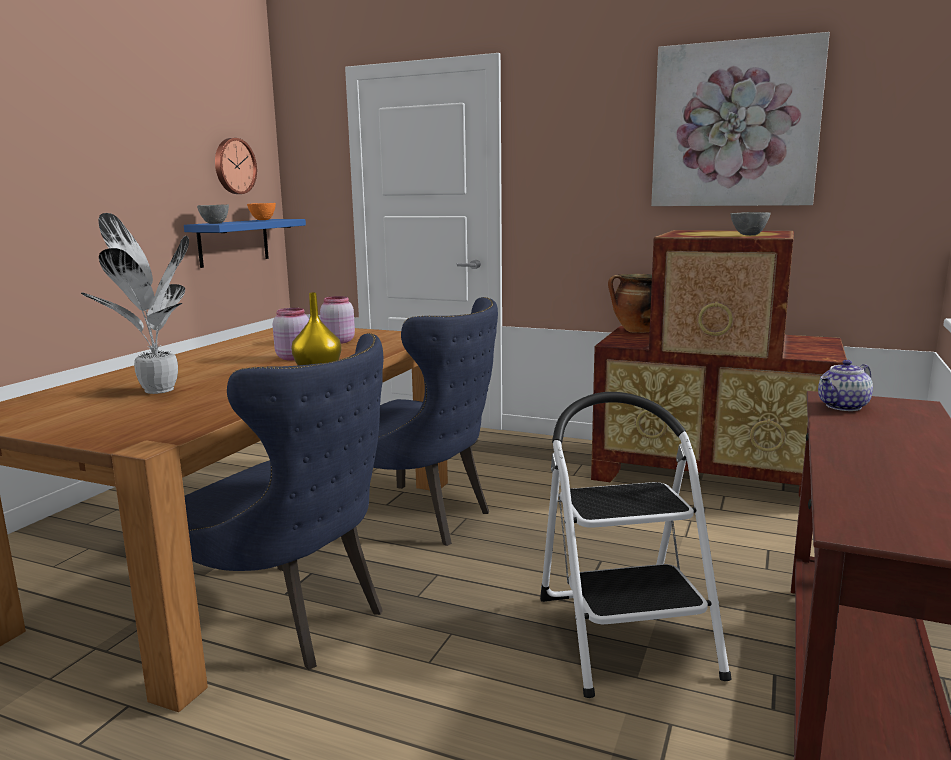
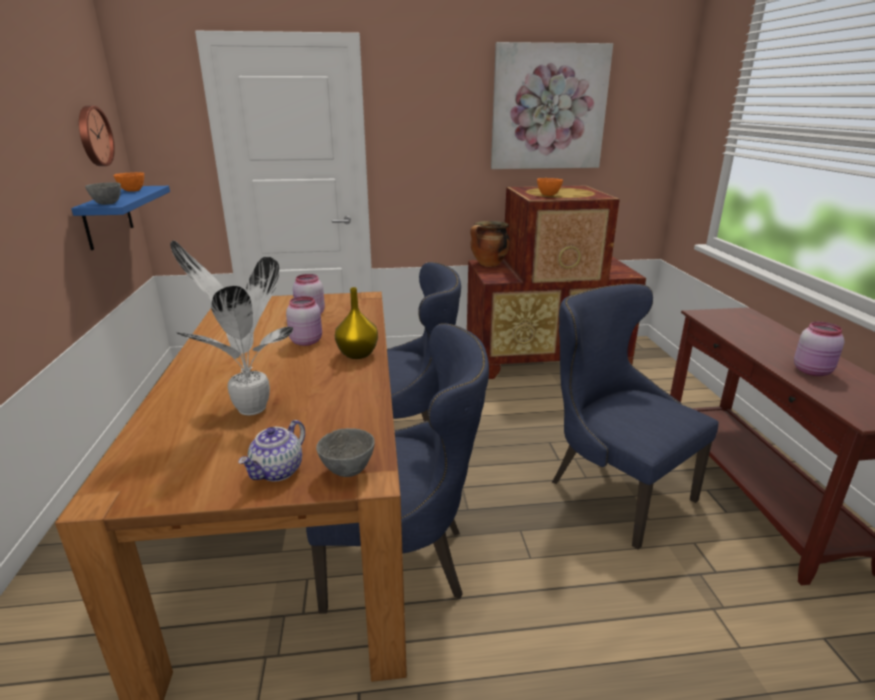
camera: 30 degrees left, 10 degrees up
step ladder [540,392,731,698] -> blue chair [552,284,719,550]
grey bowl [730,212,771,235] -> grey bowl moved to [316,428,375,477]
teapot [818,360,873,411] -> teapot moved to [238,420,305,481]
none -> orange bowl [537,178,563,196]
none -> pink jar [794,322,844,376]

